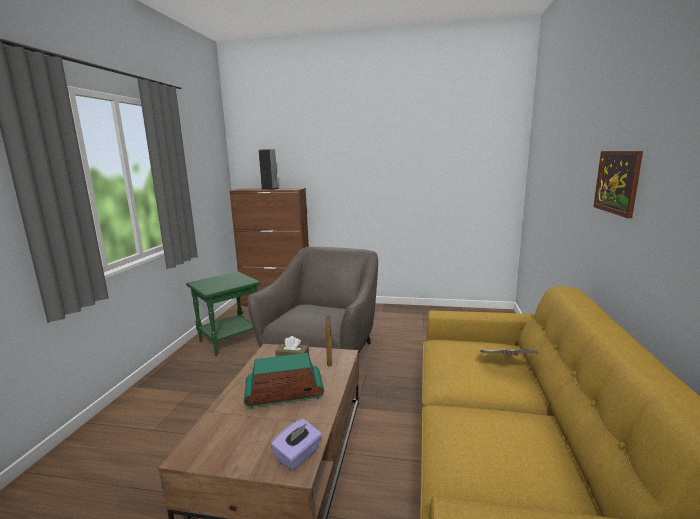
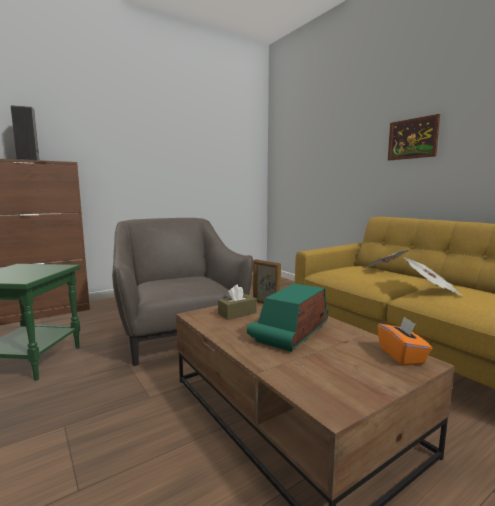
camera: 45 degrees left, 5 degrees down
purple tissue box [271,419,322,471] -> orange tissue box [377,316,432,366]
none -> newspaper [403,257,463,296]

